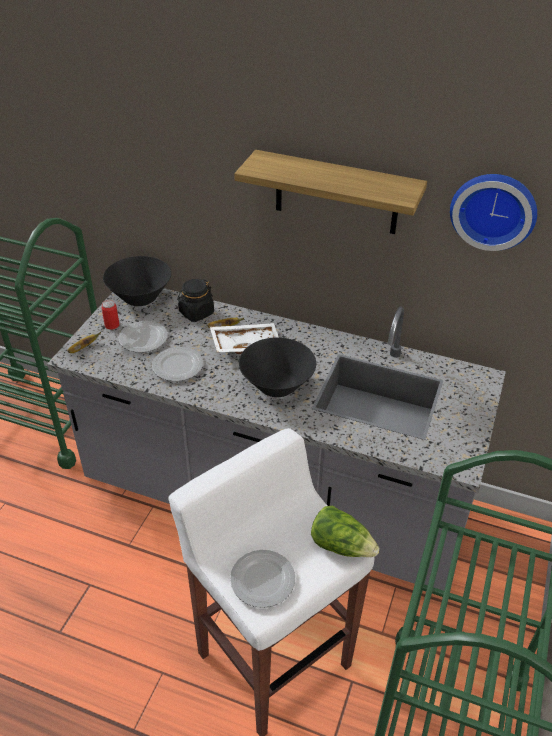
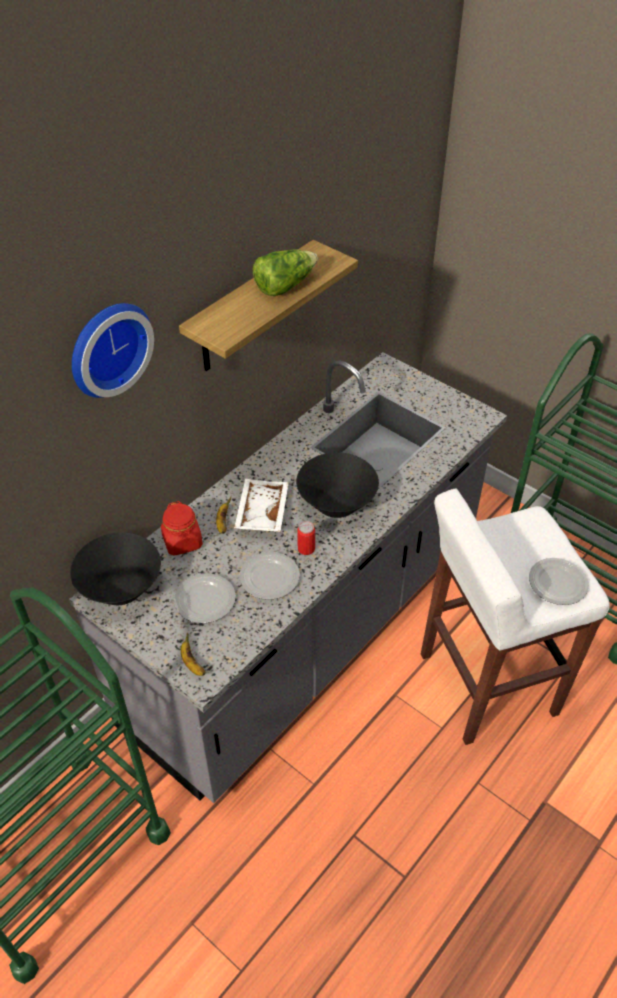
camera: 70 degrees left, 5 degrees up
can [101,300,119,330] -> can moved to [297,521,315,555]
black jar [177,279,214,322] -> red jar [161,501,203,556]
lettuce [311,506,379,557] -> lettuce moved to [253,249,318,296]
wall clock [450,174,537,251] -> wall clock moved to [72,303,154,398]

